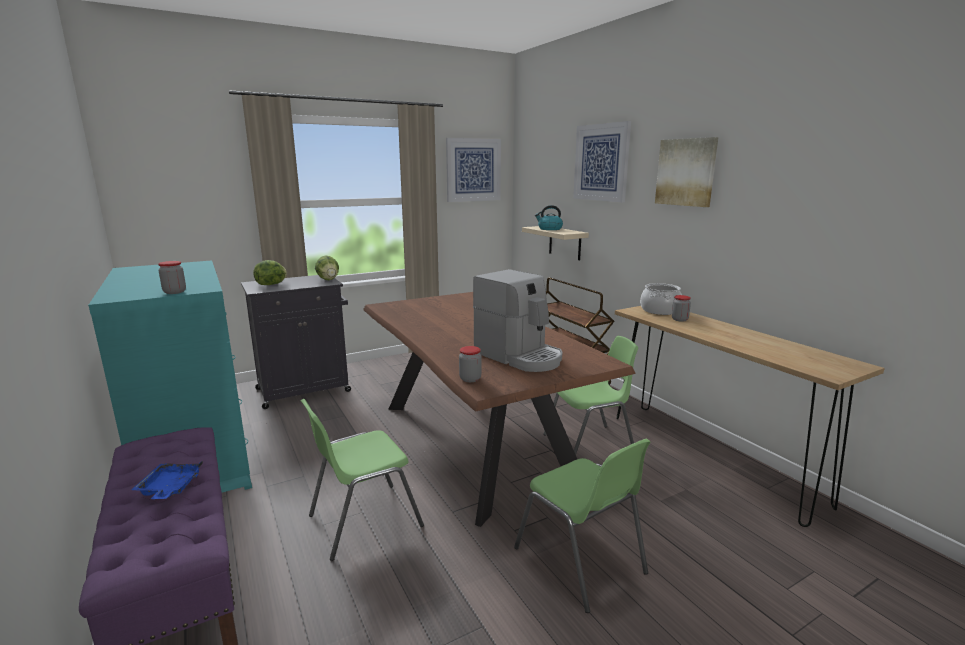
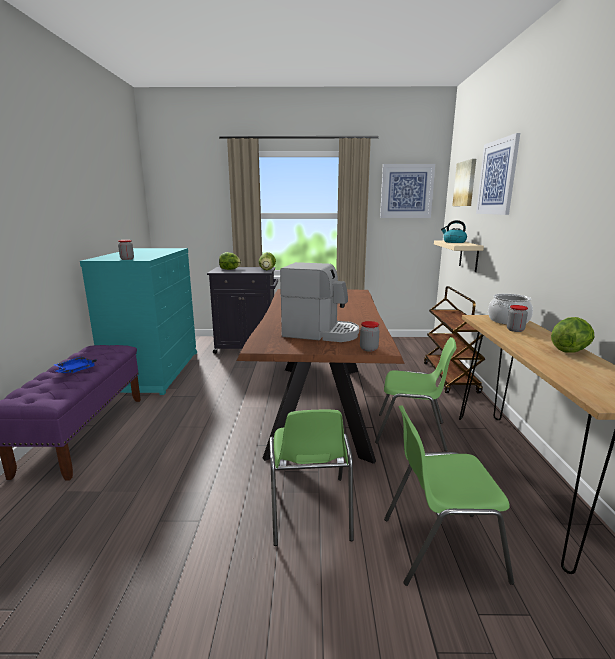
camera: 30 degrees right, 0 degrees up
green chair [300,399,424,561] -> green chair moved to [384,405,514,586]
jar [459,346,481,382] -> jar moved to [360,321,380,352]
coffee machine [473,269,562,372] -> coffee machine turned 60 degrees counterclockwise [280,262,359,342]
picture [655,137,718,207] -> picture moved to [452,159,476,206]
none -> lettuce [551,317,594,353]

